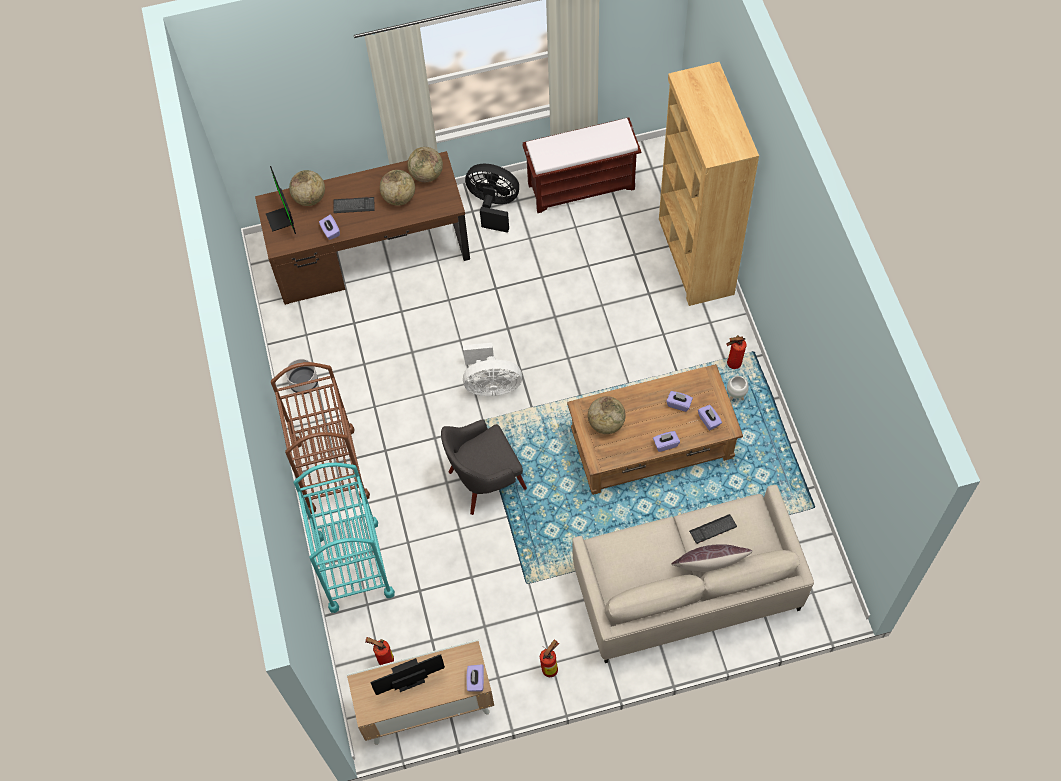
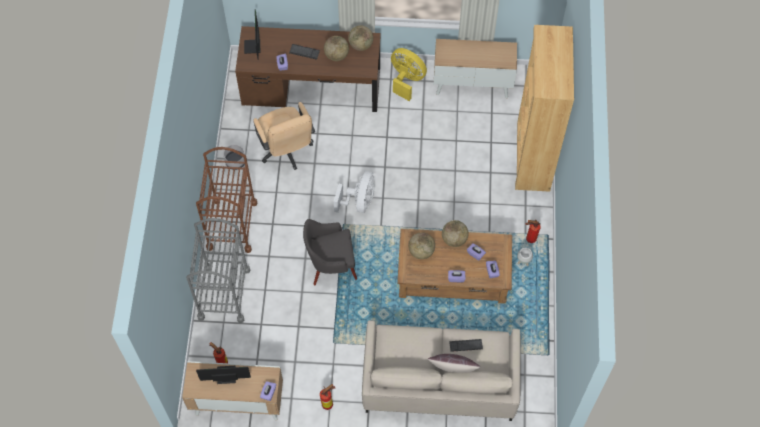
camera: 15 degrees right, 0 degrees up
globe [289,170,325,206] -> globe moved to [442,220,469,247]
turquoise cart [294,463,395,613] -> grey cart [186,218,251,323]
white fan [463,343,522,396] -> white fan turned 90 degrees counterclockwise [334,171,374,213]
black fan [465,164,519,233] -> yellow fan [391,48,427,101]
brown bench [523,117,641,213] -> cabinet [434,39,517,98]
none -> beige office chair [254,102,315,170]

